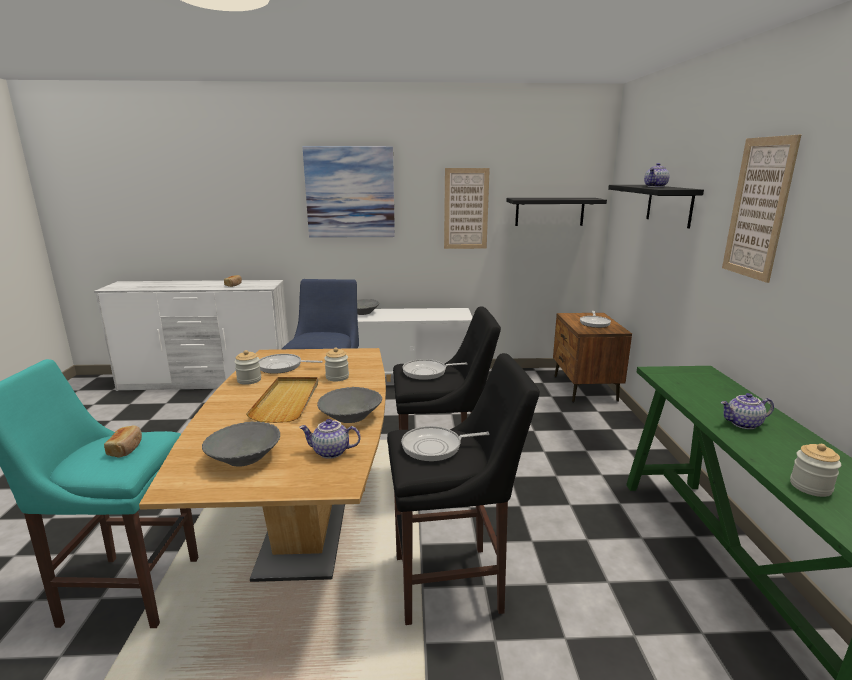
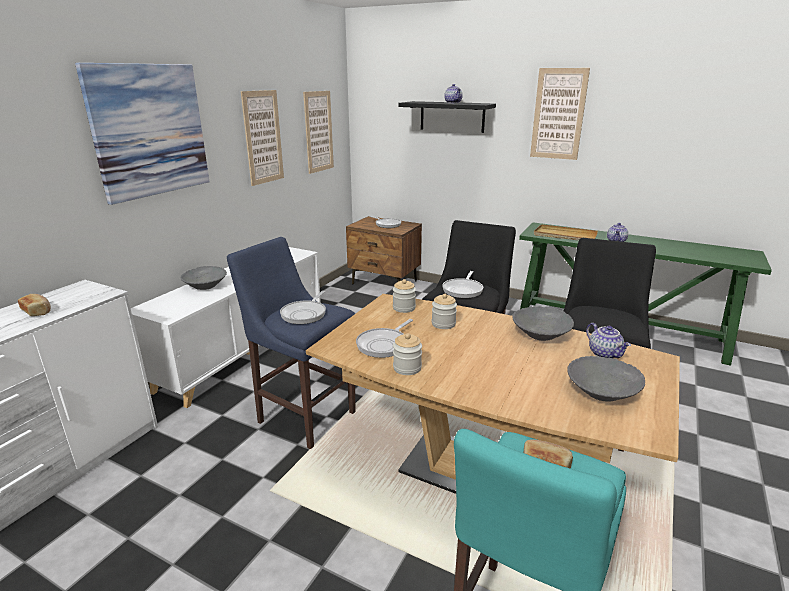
camera: 60 degrees left, 5 degrees up
beige tray [246,377,318,423] -> beige tray moved to [534,224,598,241]
teapot [299,419,361,459] -> teapot turned 60 degrees counterclockwise [586,323,631,359]
frying pan [401,426,490,461] -> frying pan moved to [280,291,326,324]
black shelf [506,198,607,226] -> picture [303,91,334,174]
jar [790,444,841,497] -> jar moved to [393,279,416,313]

